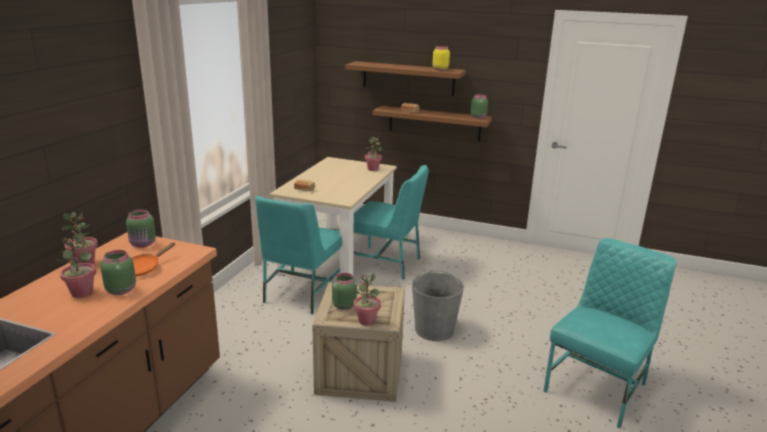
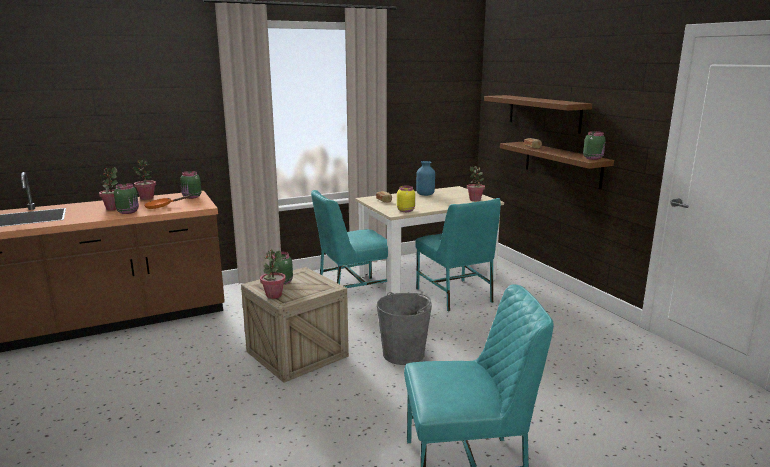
camera: 45 degrees right, 5 degrees down
yellow jar [432,46,450,71] -> yellow jar moved to [397,186,415,212]
none -> blue vase [416,161,435,196]

